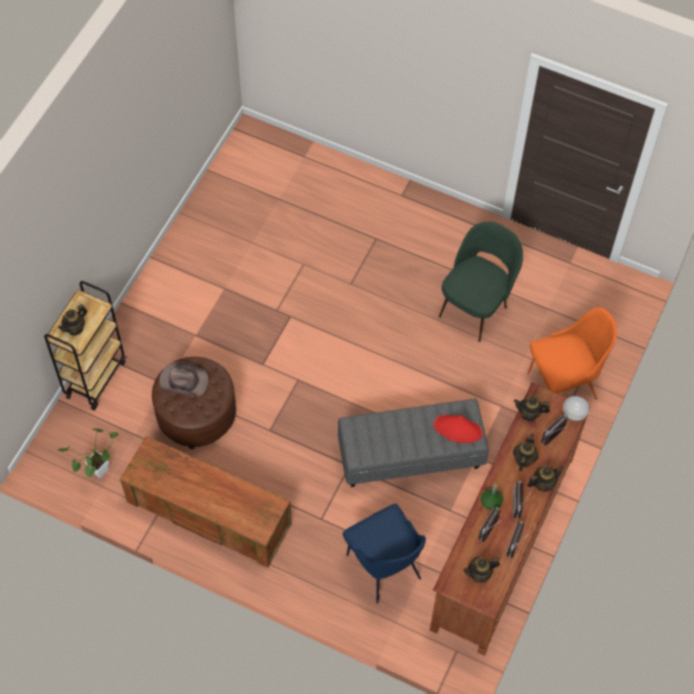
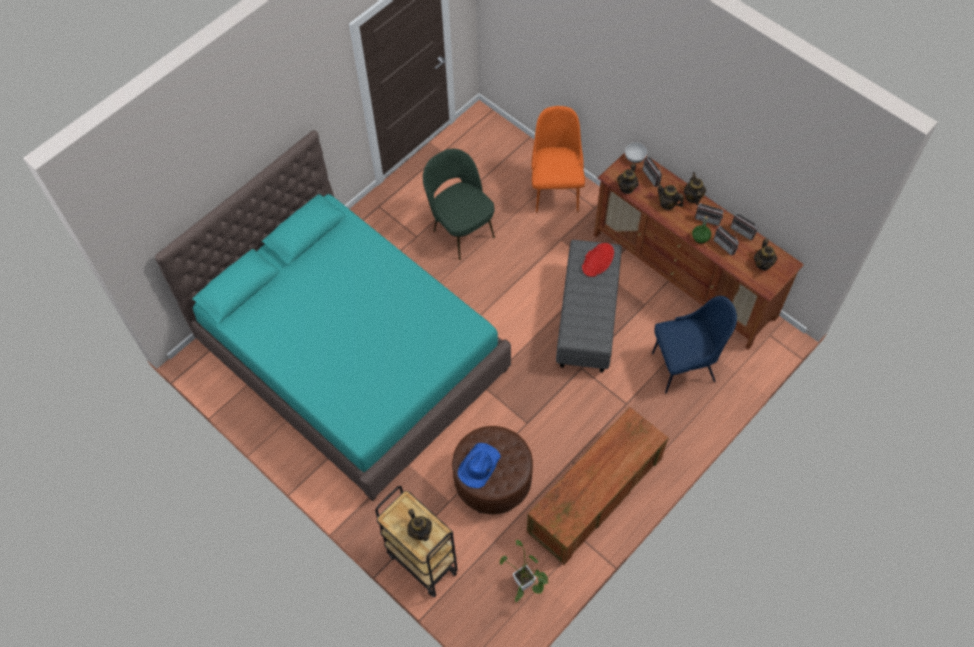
camera: 70 degrees left, 0 degrees up
brown hat [159,362,208,397] -> blue hat [458,443,501,488]
none -> turquoise bed [155,130,511,501]

